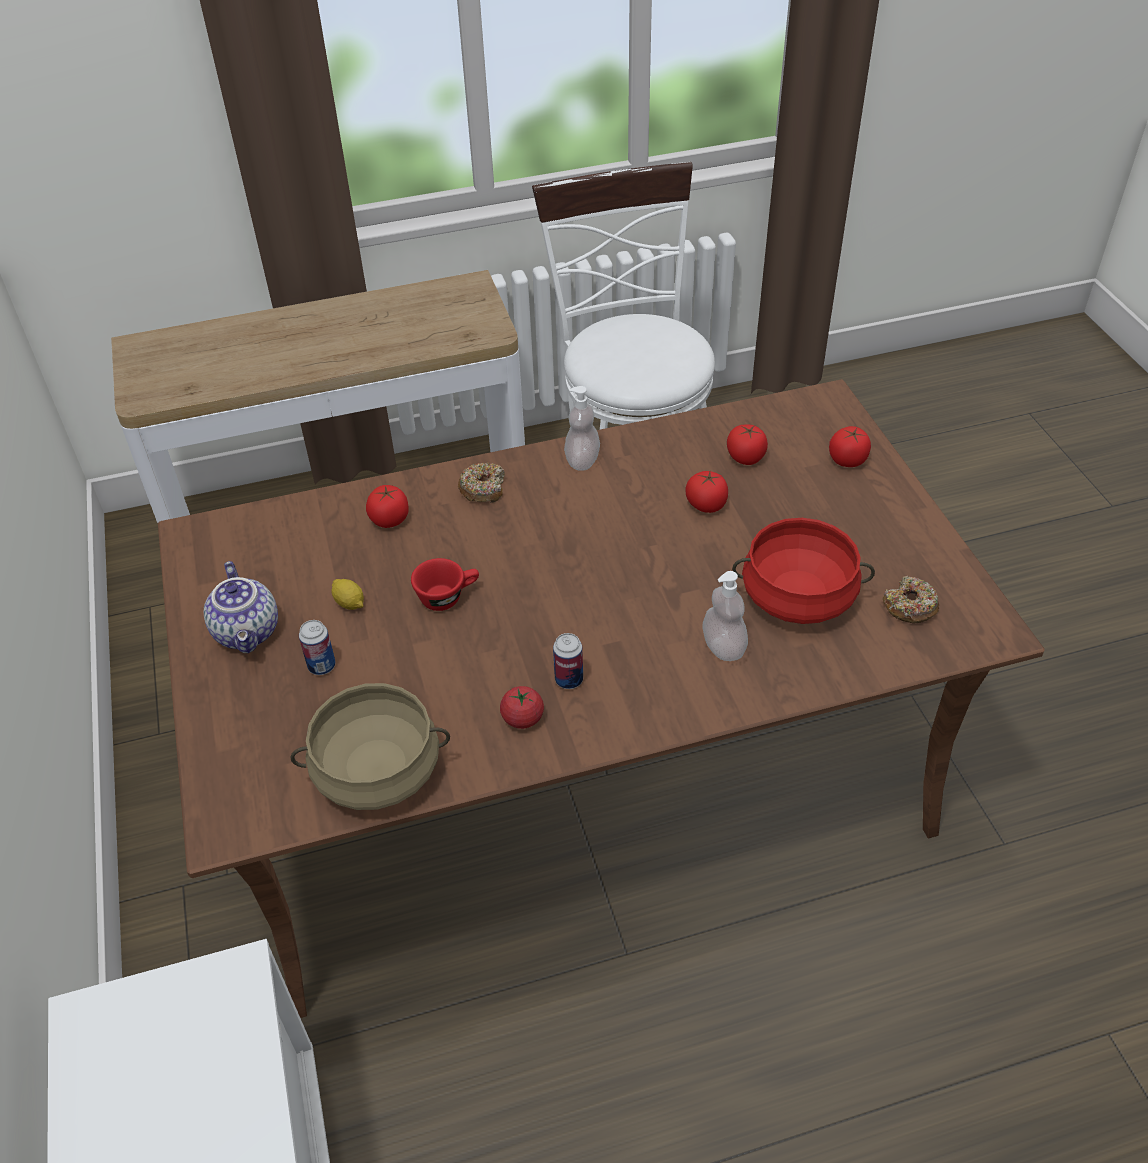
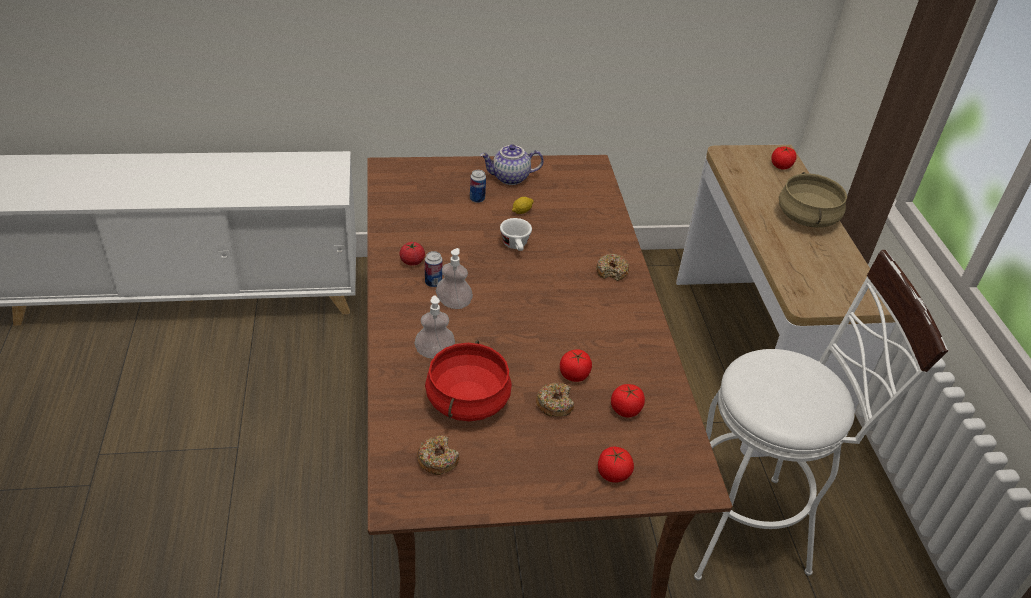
camera: 95 degrees right, 5 degrees down
beige cooking pot [290,683,450,810] -> beige cooking pot moved to [779,172,847,227]
tomato [366,485,409,528] -> tomato moved to [771,147,797,170]
red cup [411,558,479,611] -> white cup [500,218,532,251]
soap dispenser [564,386,600,471] -> soap dispenser moved to [436,248,473,309]
none -> donut [536,383,574,417]

